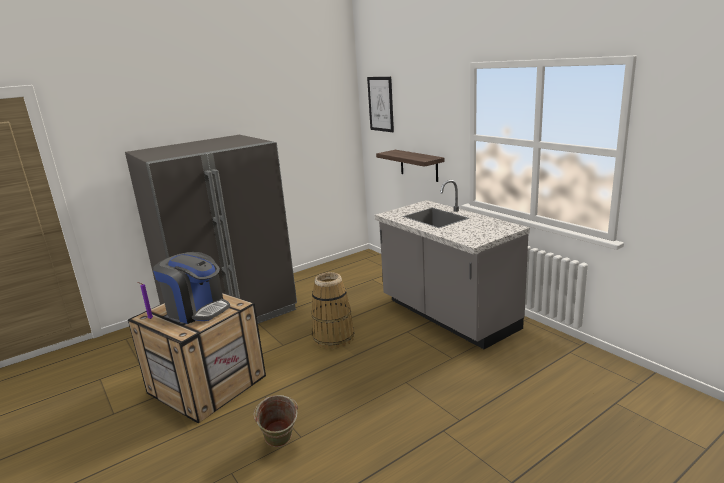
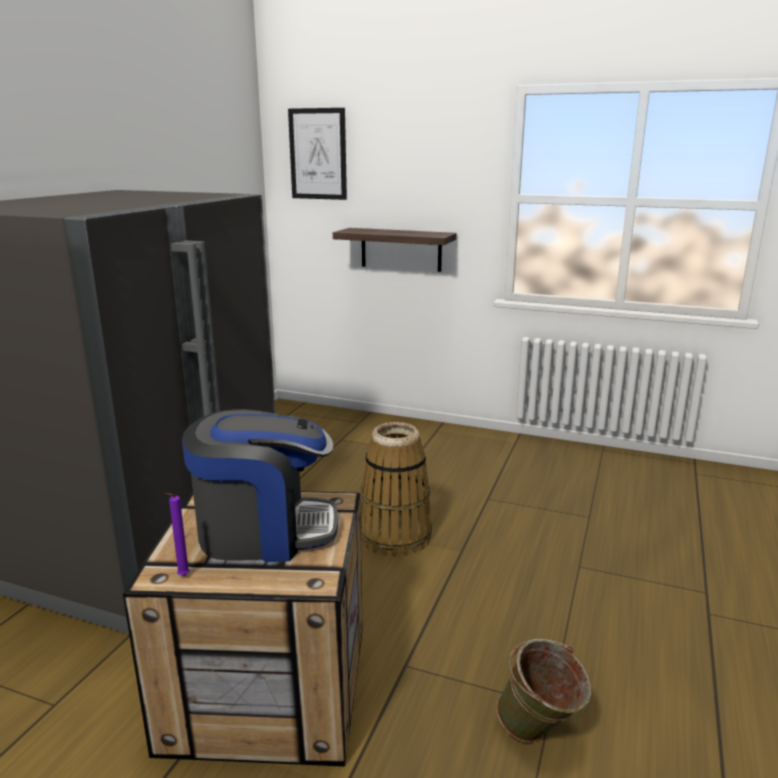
camera: 35 degrees left, 0 degrees up
grey counter [375,180,530,349] -> none

